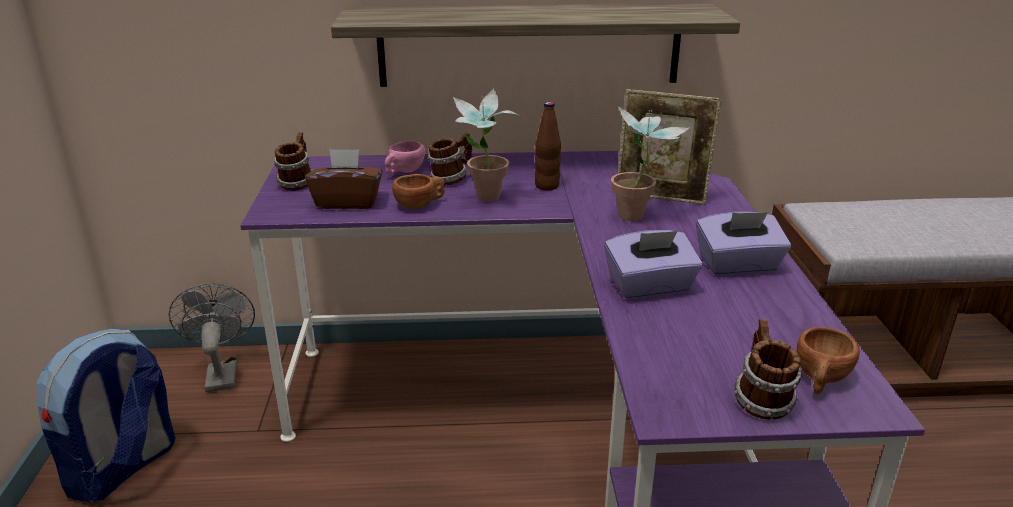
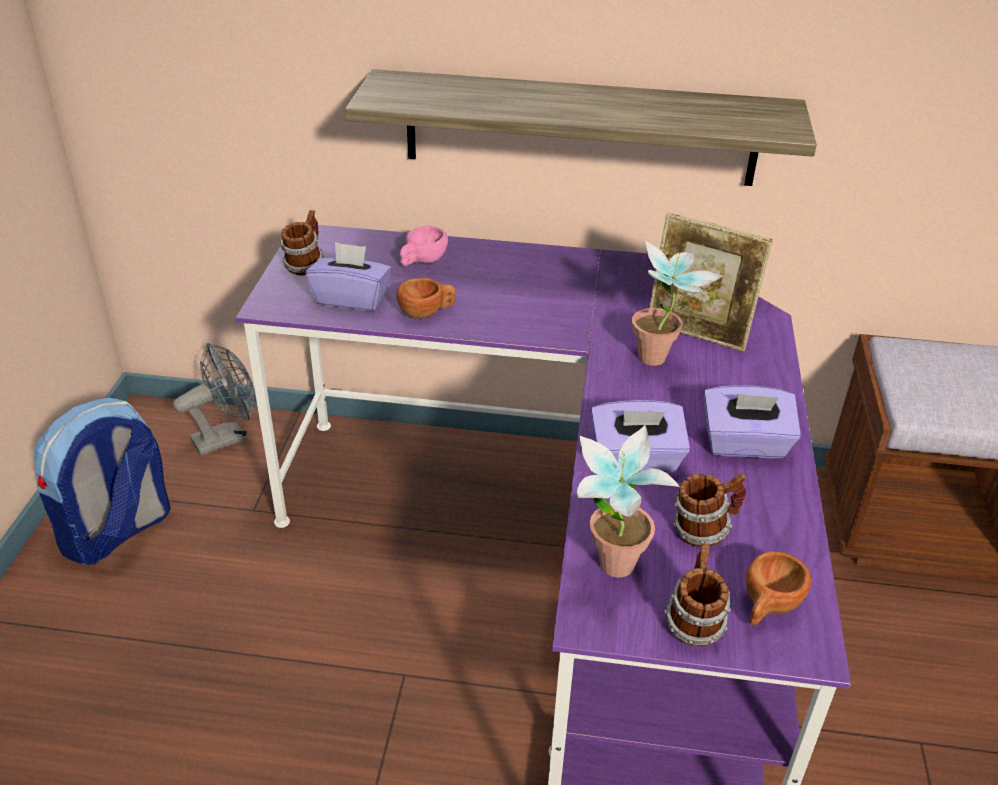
camera: 10 degrees right, 10 degrees up
grey fan [169,283,255,392] -> grey fan turned 60 degrees clockwise [173,343,256,456]
brown tissue box [305,149,382,209] -> purple tissue box [306,242,392,311]
mug [427,133,472,185] -> mug moved to [673,473,746,547]
potted plant [453,88,519,202] -> potted plant moved to [577,425,679,578]
brown bottle [535,102,561,191] -> none

